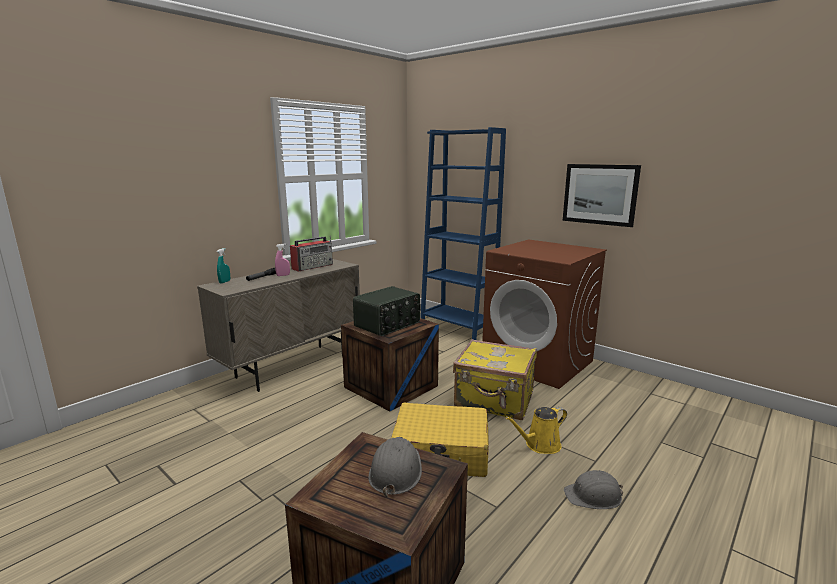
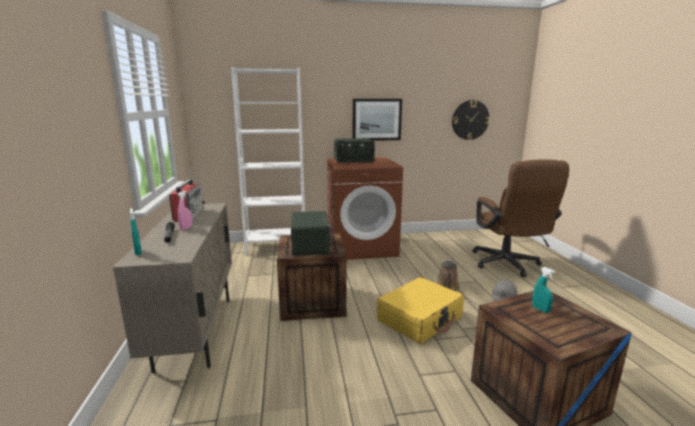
camera: 50 degrees left, 0 degrees up
grey hard hat [369,437,422,498] -> turquoise spray bottle [532,267,555,313]
blue bookcase [420,127,506,340] -> white bookcase [231,67,305,256]
yellow suitcase [453,339,537,420] -> none
yellow watering can [505,407,567,454] -> brown watering can [436,259,460,291]
none -> radio [334,138,375,163]
none -> wall clock [452,100,490,140]
none -> brown office chair [472,159,569,277]

